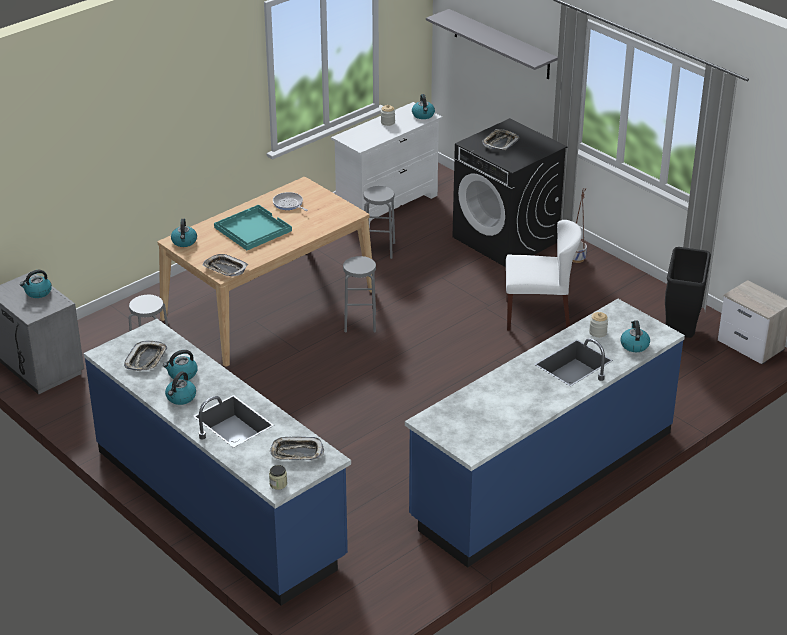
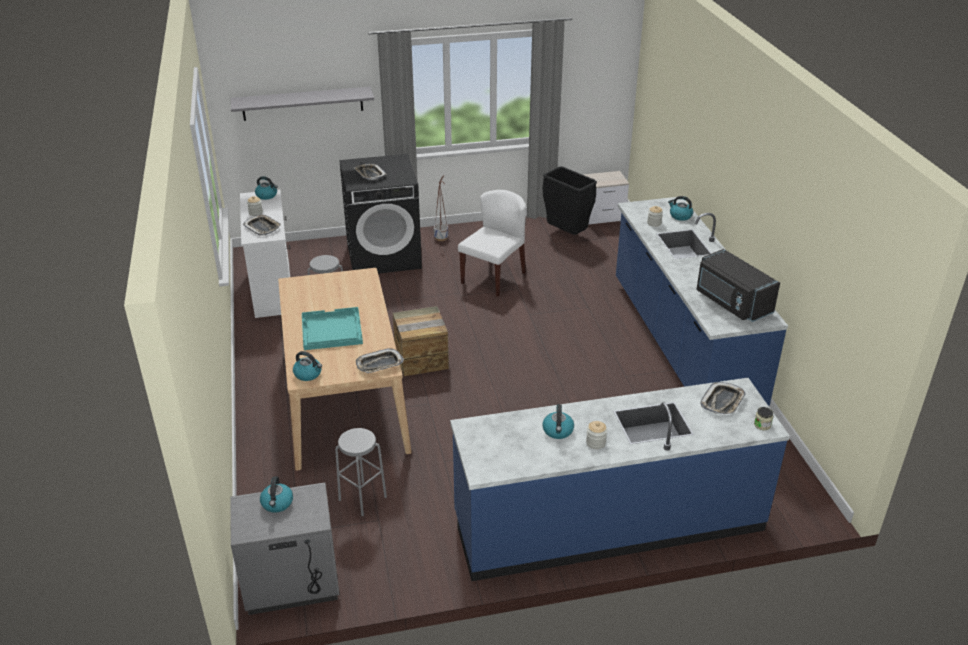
camera: 60 degrees left, 0 degrees up
tray [124,341,167,371] -> tray moved to [243,215,281,236]
kettle [165,371,196,405] -> jar [586,421,607,449]
frying pan [273,192,308,211] -> none
grey stool [343,256,376,333] -> crate [393,306,449,376]
none -> black microwave [696,249,780,322]

